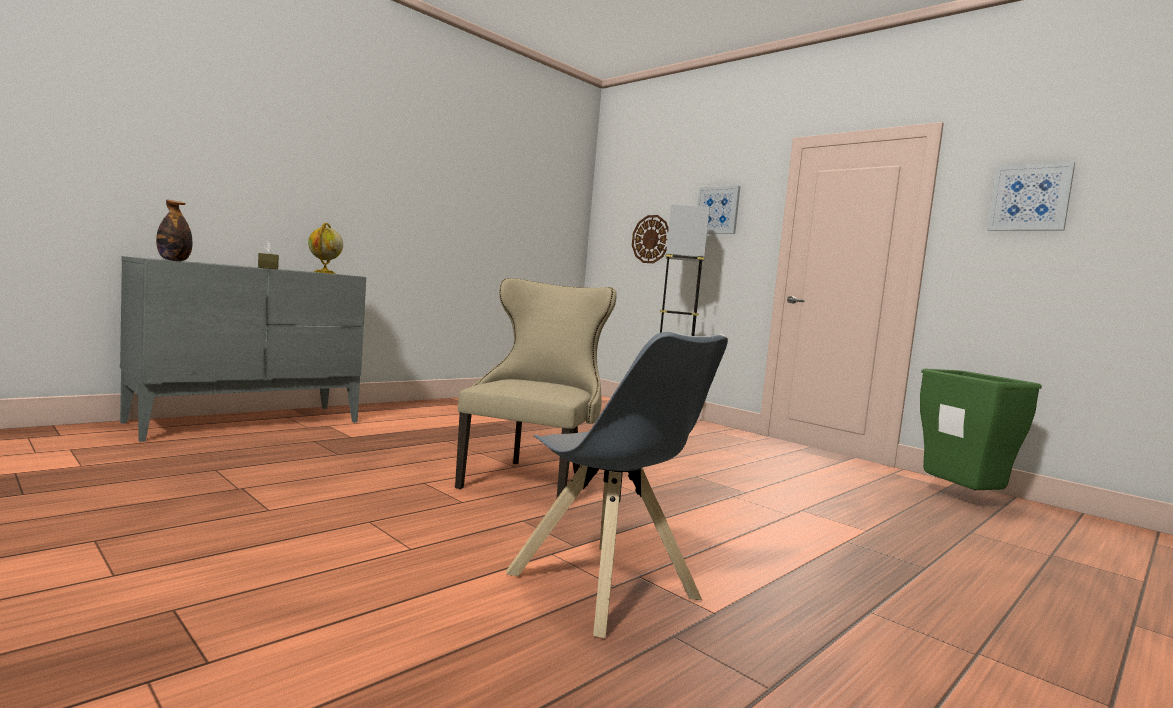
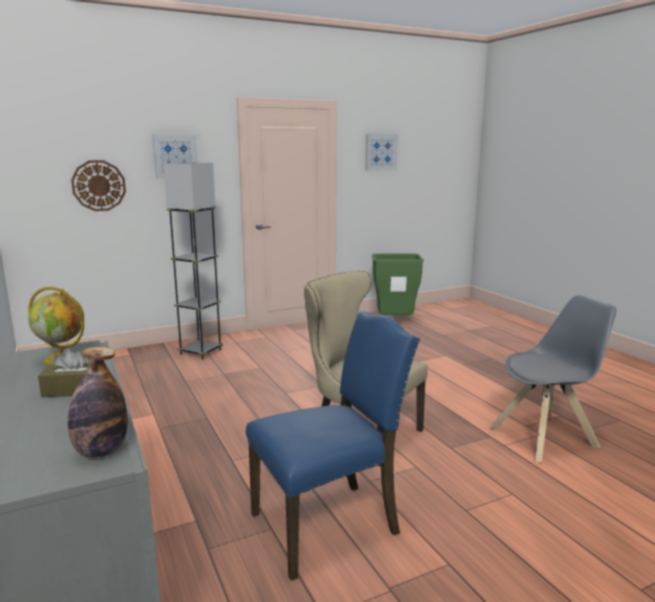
camera: 70 degrees left, 10 degrees up
none -> blue chair [246,311,420,581]

